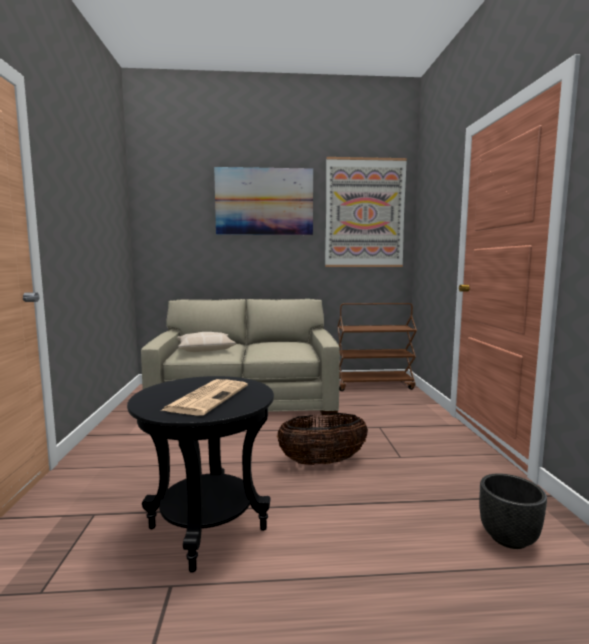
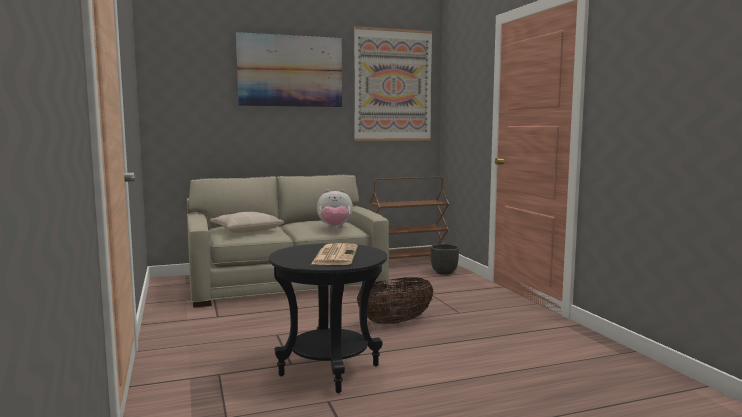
camera: 15 degrees left, 0 degrees up
black planter [480,473,547,549] -> black planter moved to [430,244,459,275]
none -> plush toy [317,189,353,228]

